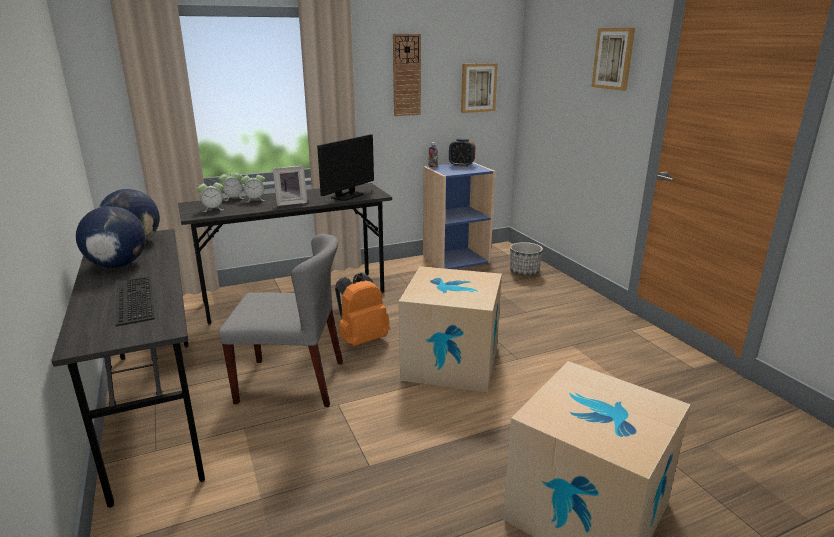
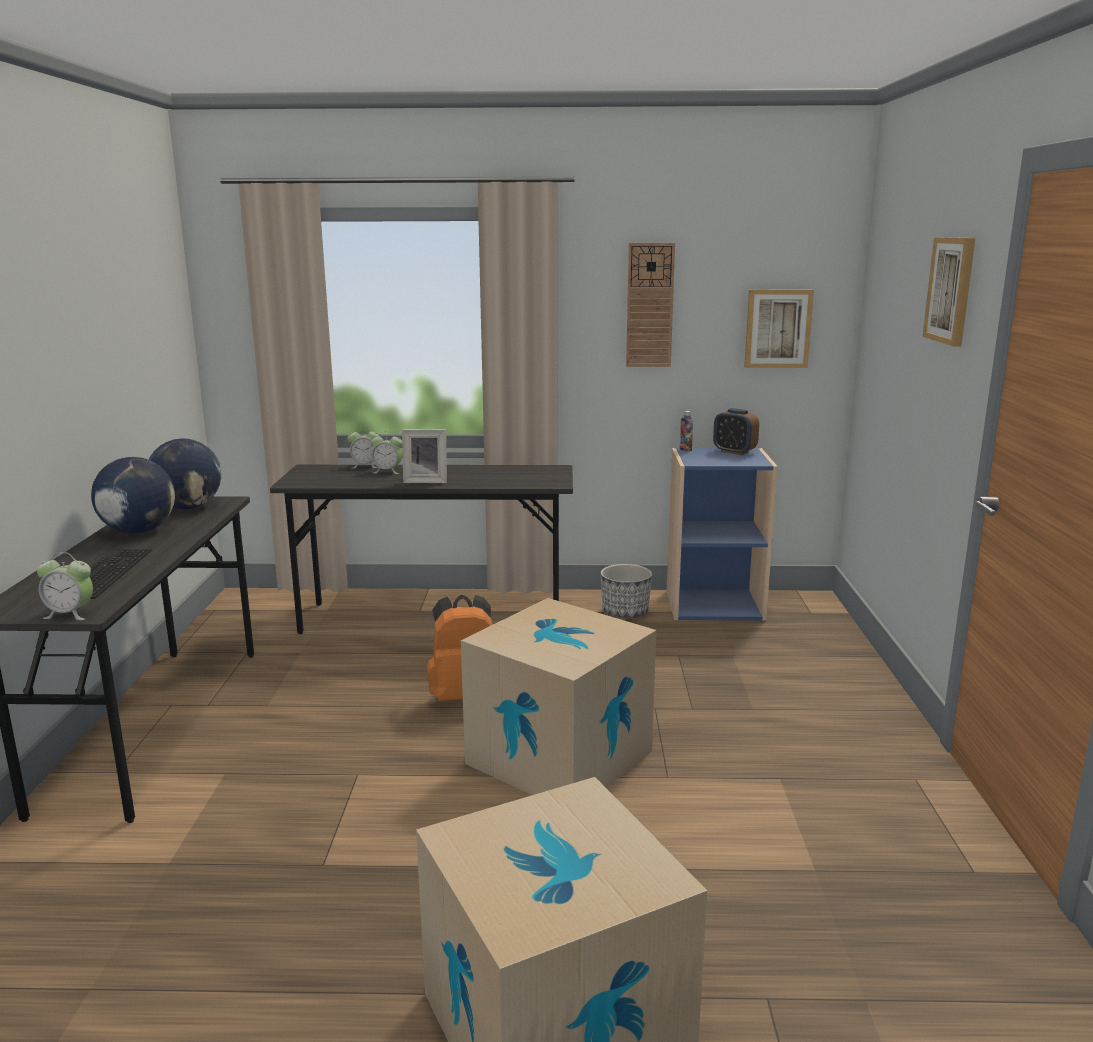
camera: 25 degrees right, 5 degrees down
alarm clock [197,179,224,212] -> alarm clock moved to [37,552,93,620]
grey chair [219,234,343,407] -> none
monitor [317,134,374,201] -> none
planter [510,242,543,276] -> planter moved to [601,564,652,618]

